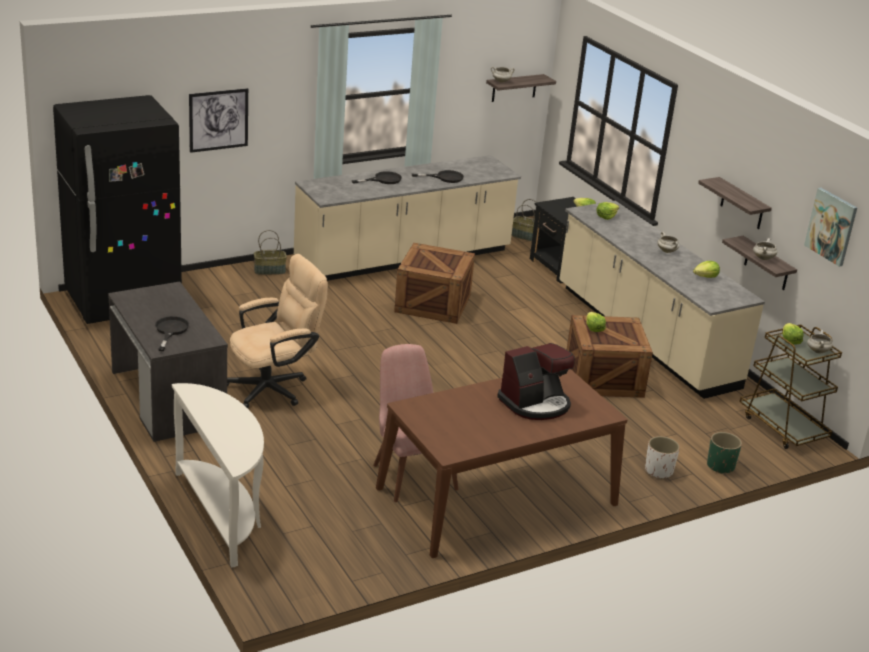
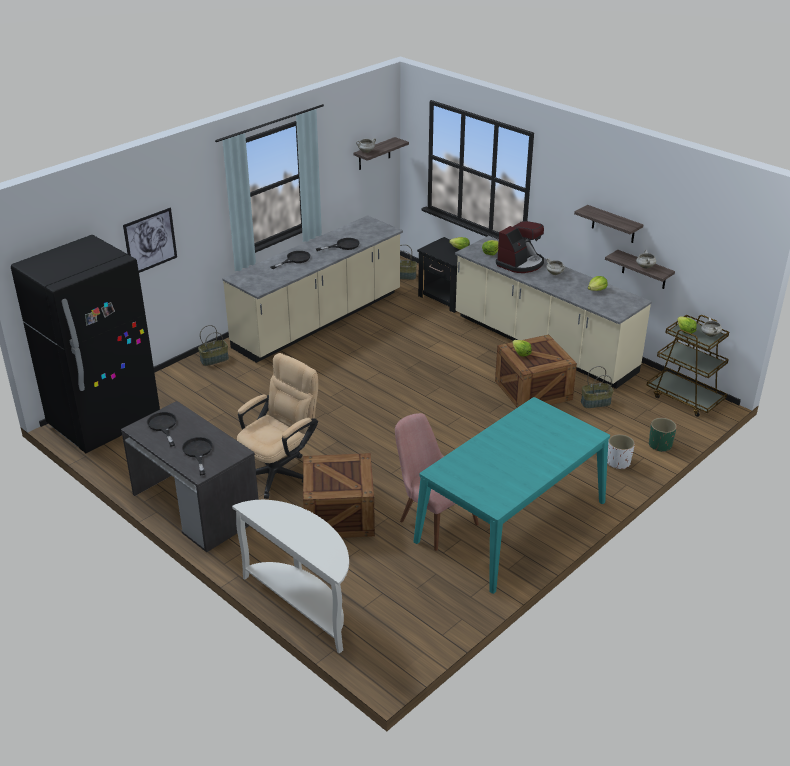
camera: 15 degrees left, 5 degrees up
brown dining table [376,369,628,558] -> turquoise dining table [413,397,610,594]
crate [394,243,475,324] -> crate moved to [303,453,375,538]
coffee machine [497,343,575,420] -> coffee machine moved to [496,221,544,273]
picture [804,188,857,267] -> none
none -> black frying pan [147,412,177,447]
none -> basket [581,366,614,408]

